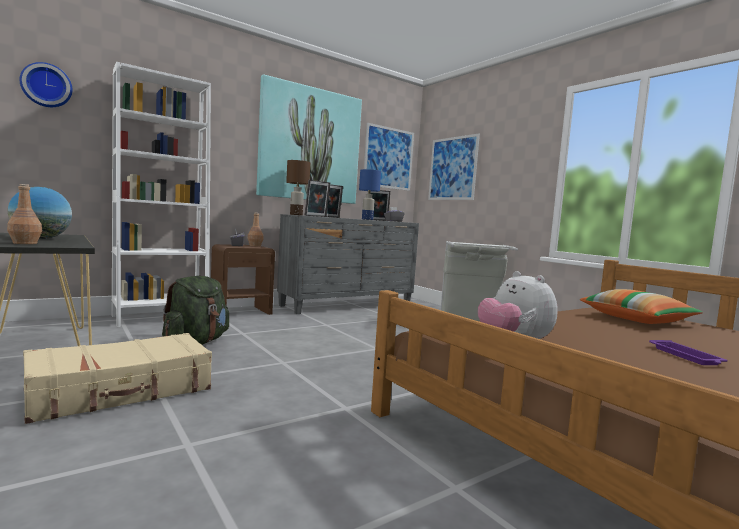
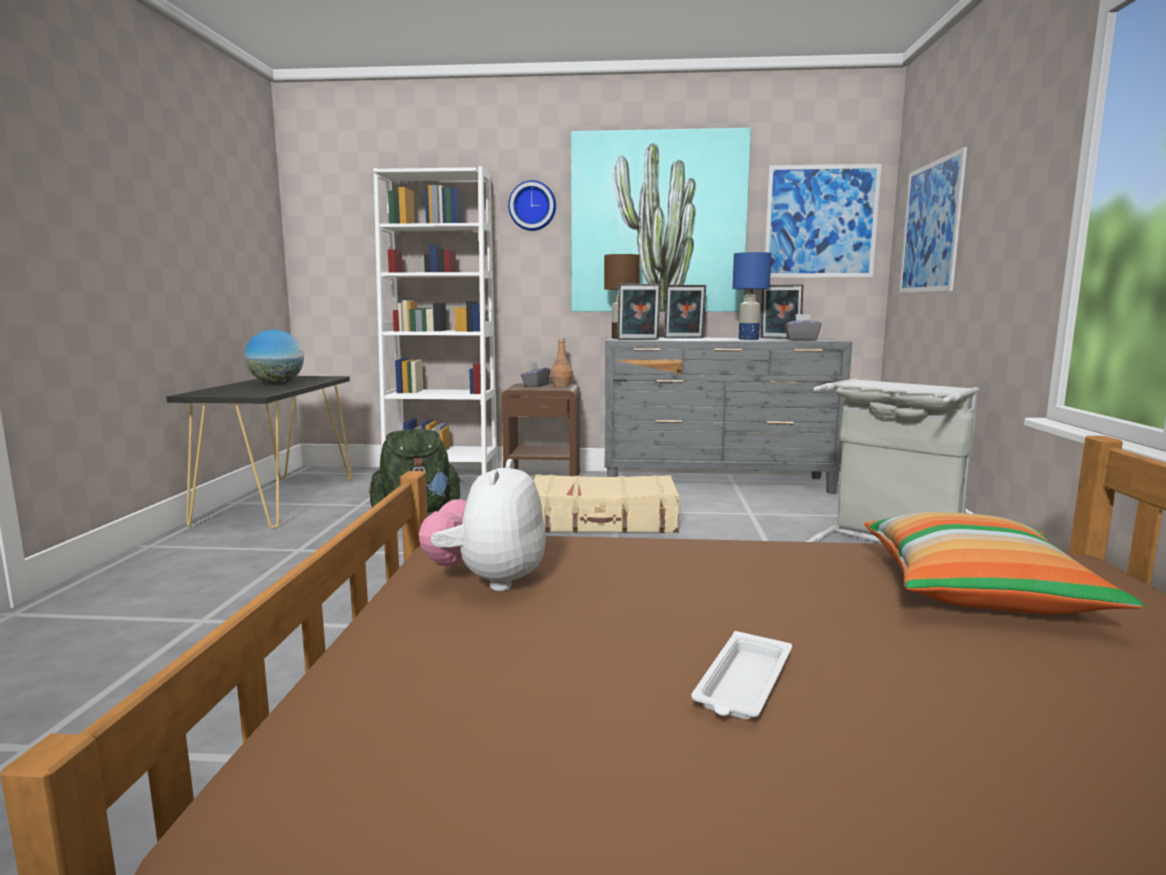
camera: 40 degrees right, 5 degrees up
brown bottle [7,184,42,244] -> none
wall clock [19,62,72,107] -> wall clock moved to [508,180,556,231]
beige suitcase [23,333,212,424] -> beige suitcase moved to [534,475,680,533]
purple tray [649,340,728,365] -> white tray [691,631,792,720]

